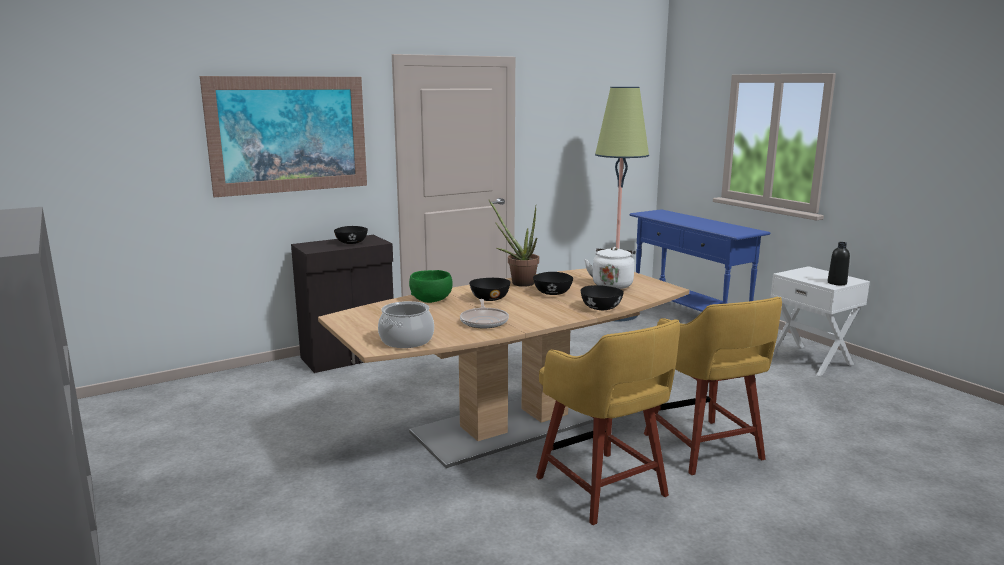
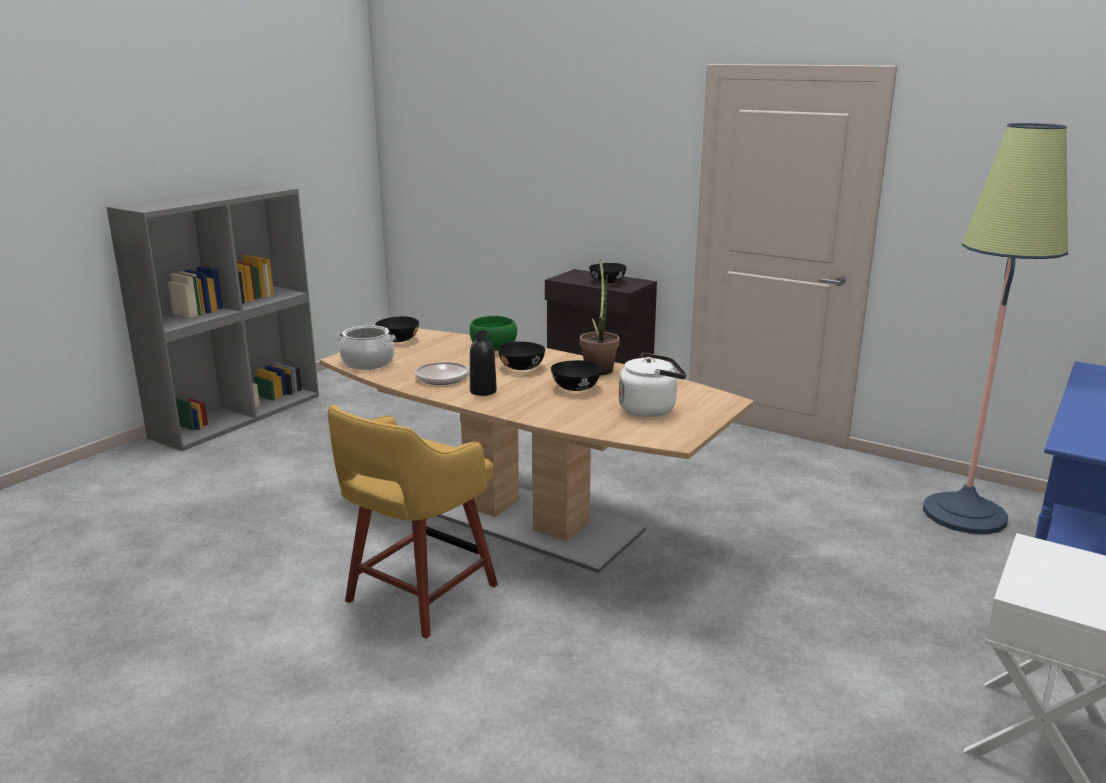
camera: 65 degrees right, 5 degrees up
picture [200,76,367,197] -> none
black bowl [581,285,624,310] -> black bowl moved to [375,316,419,342]
yellow stool [644,297,782,475] -> none
black bottle [828,242,850,285] -> black bottle moved to [470,331,497,396]

